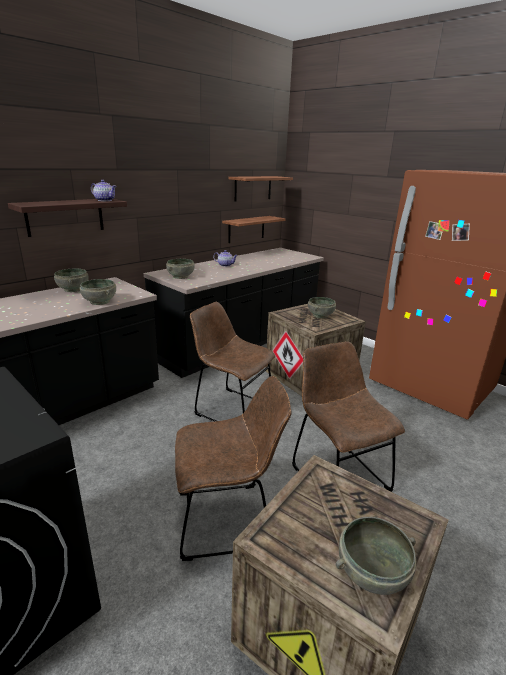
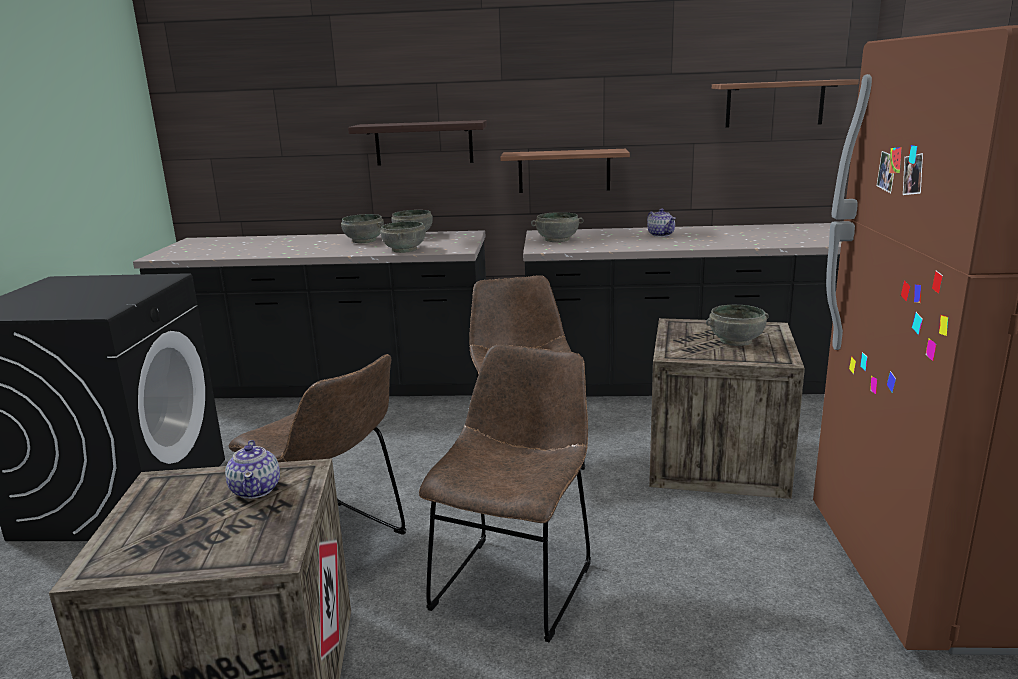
camera: 50 degrees right, 5 degrees down
teapot [91,180,116,201] -> teapot moved to [225,440,280,499]
shelf [222,216,286,243] -> shelf moved to [500,149,630,193]
grey bowl [336,517,416,595] -> grey bowl moved to [341,214,384,243]

